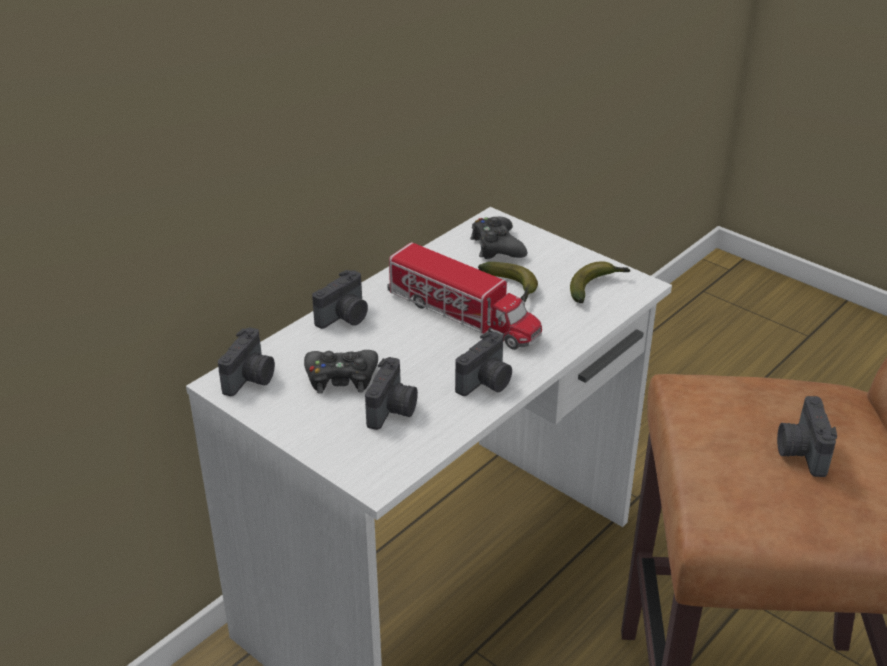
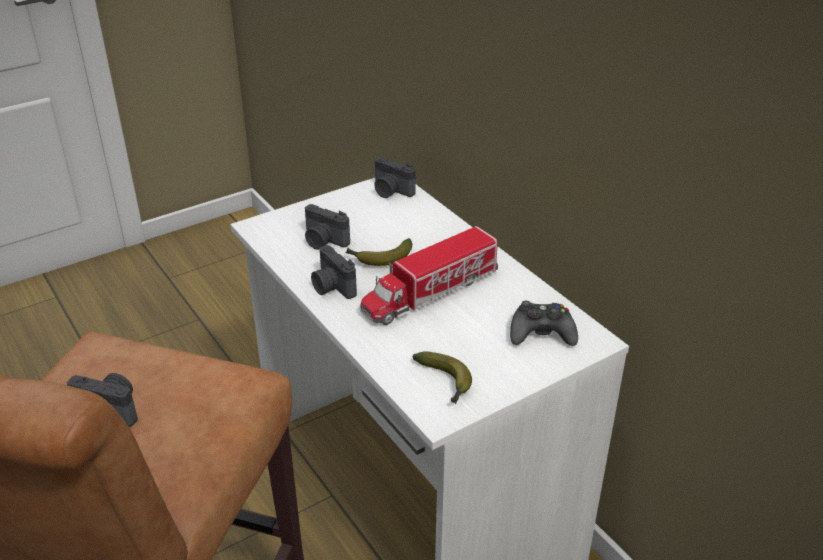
camera: 105 degrees right, 0 degrees up
black game controller [304,350,378,394] -> none
camera [312,270,368,329] -> none
banana [478,262,538,302] -> banana moved to [346,238,412,266]

